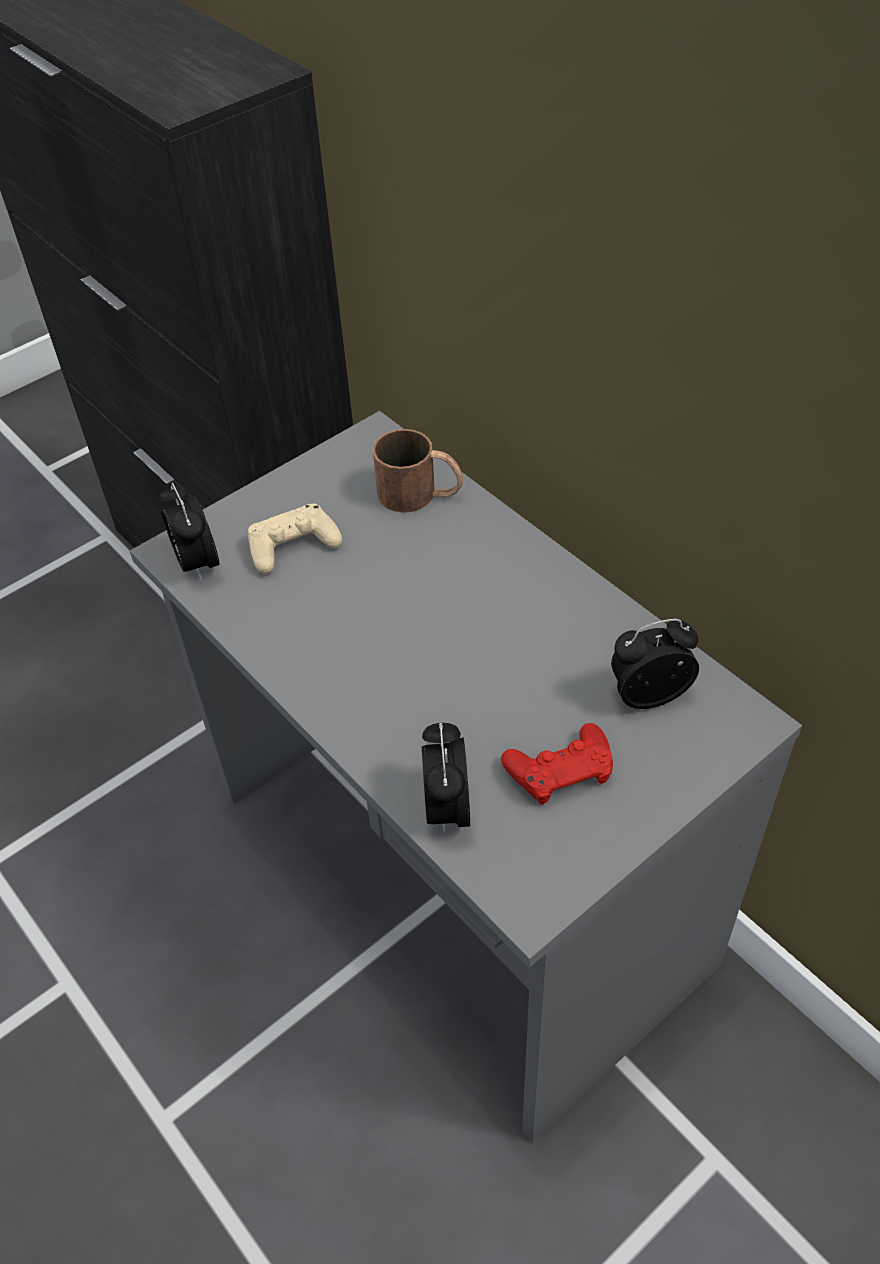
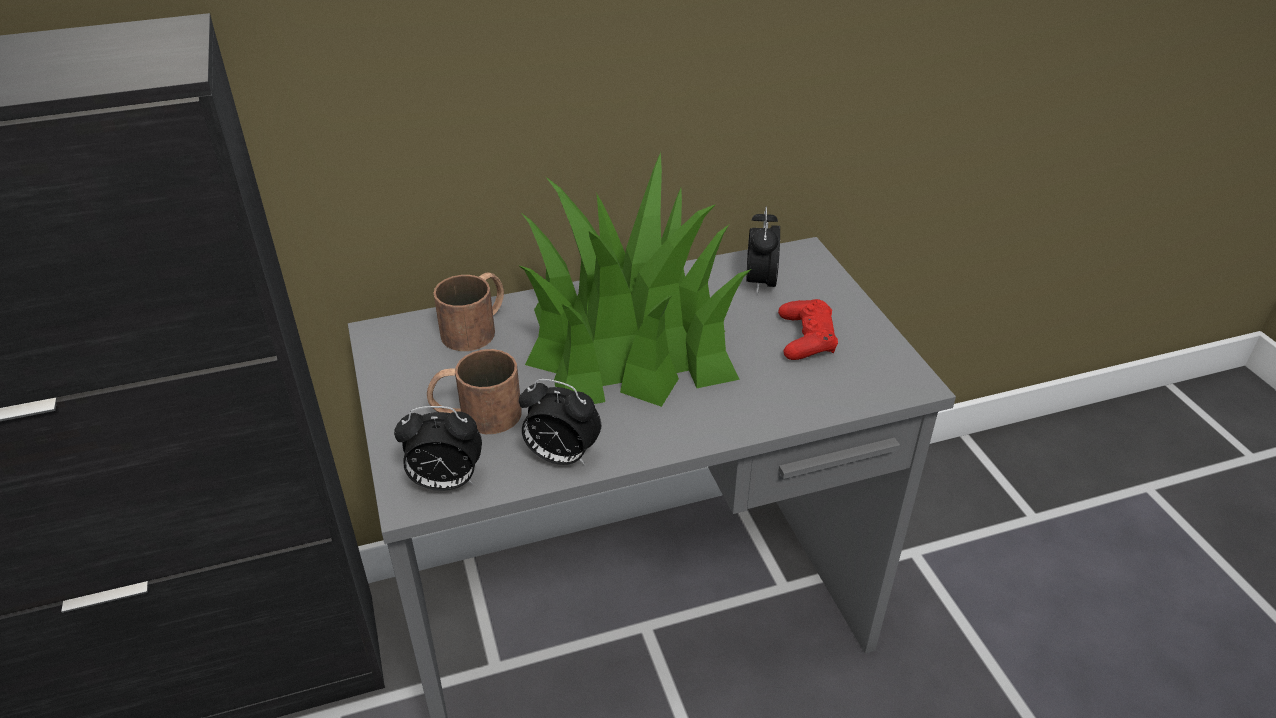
camera: 70 degrees left, 10 degrees down
beige game controller [248,504,342,574] -> brown mug [427,349,522,434]
alarm clock [422,723,470,836] -> alarm clock moved to [519,379,601,466]
none -> potted plant [518,152,751,407]

